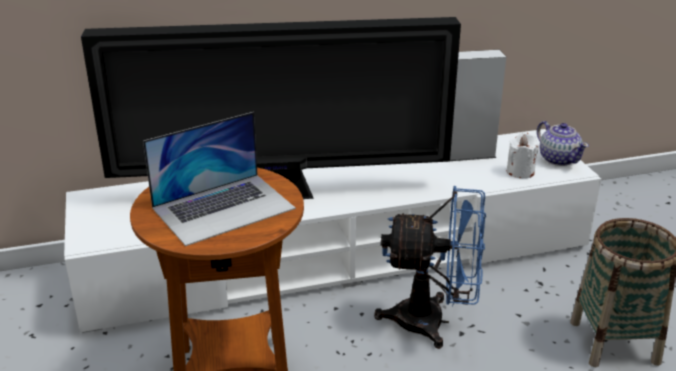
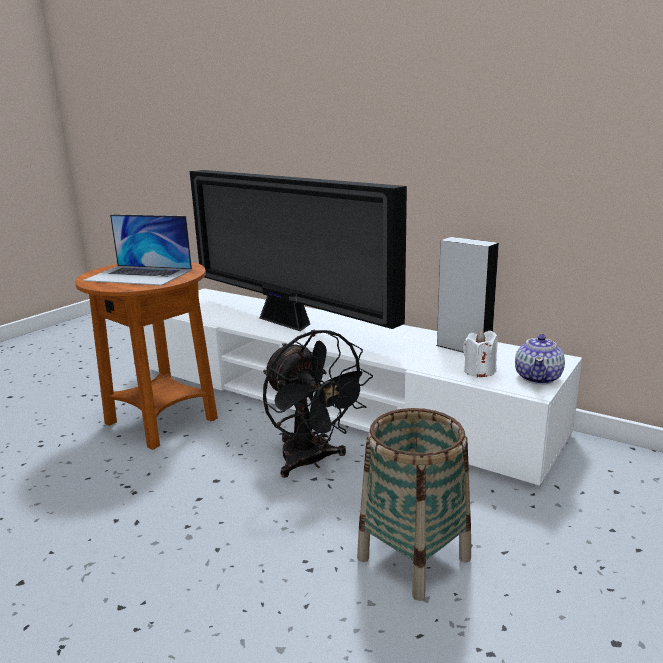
camera: 50 degrees right, 10 degrees down
blue fan [374,186,486,349] -> black fan [263,330,373,478]

